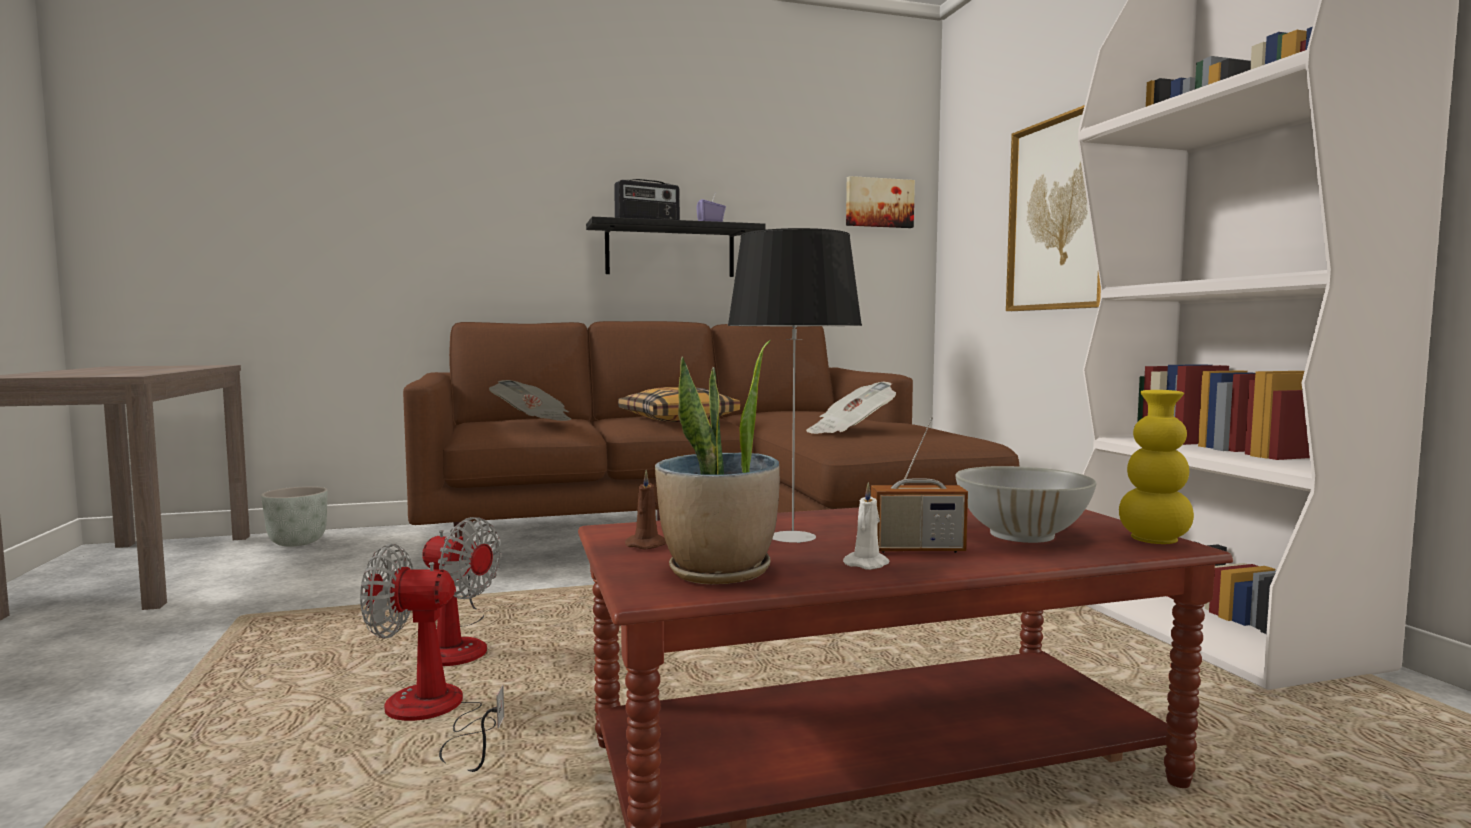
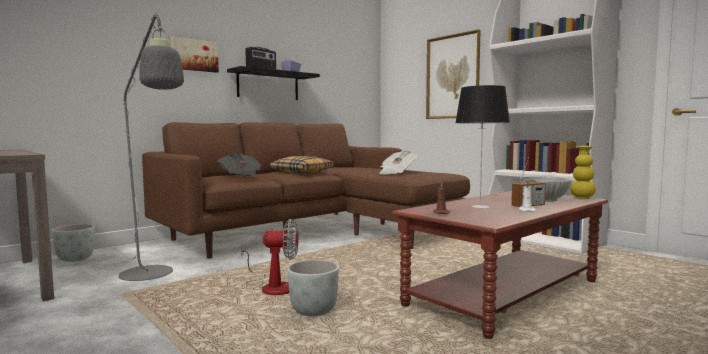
camera: 25 degrees left, 0 degrees up
fan [360,544,504,772] -> grey planter [287,259,339,316]
potted plant [655,340,780,584] -> none
picture [846,176,915,228] -> picture moved to [171,37,219,73]
none -> grey floor lamp [112,13,184,281]

